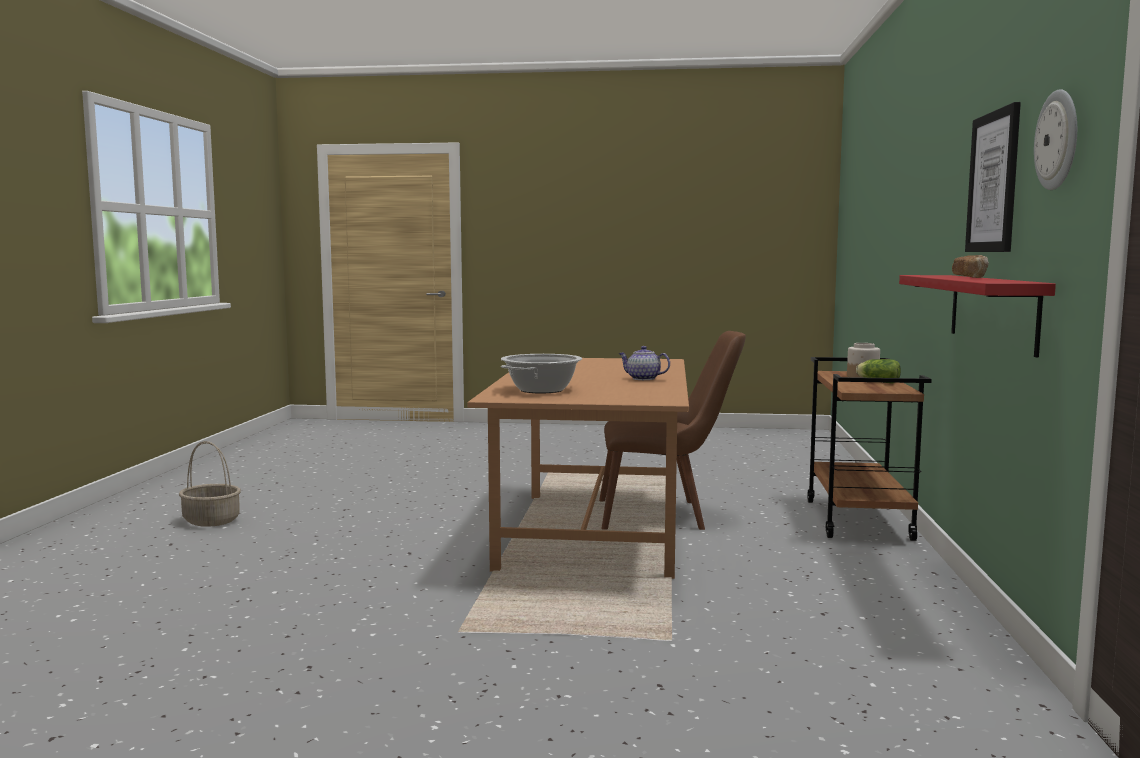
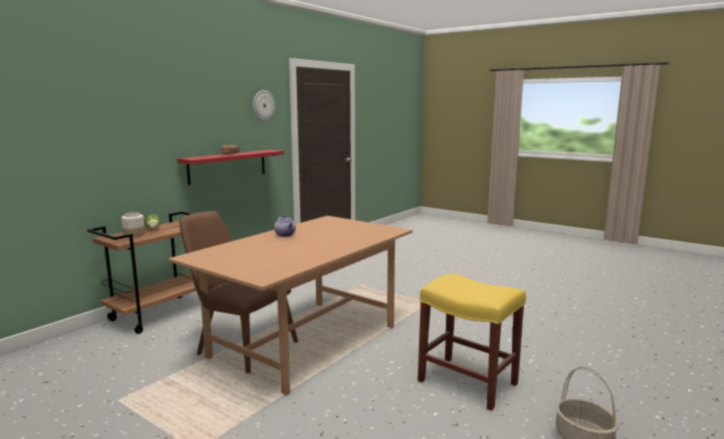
camera: 150 degrees left, 5 degrees up
cooking pot [501,354,582,393] -> none
picture [965,102,1021,252] -> none
none -> yellow stool [418,273,526,411]

